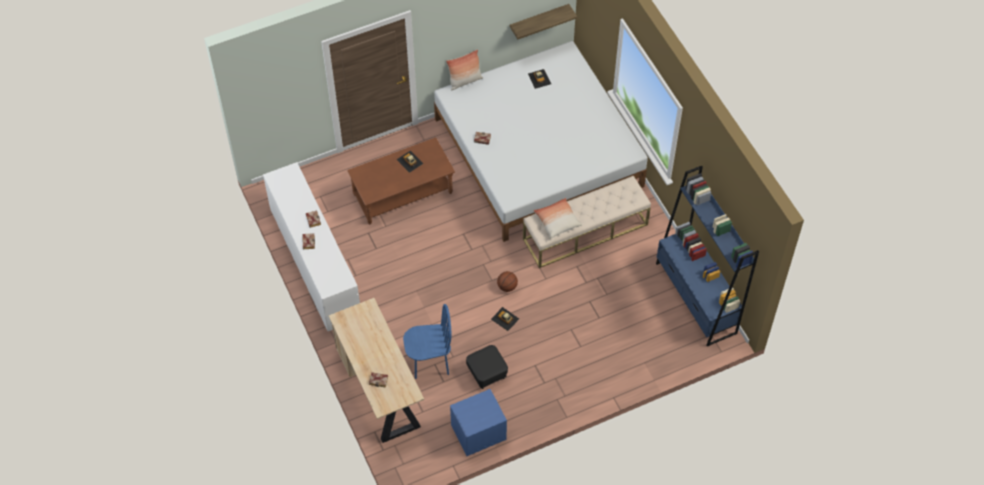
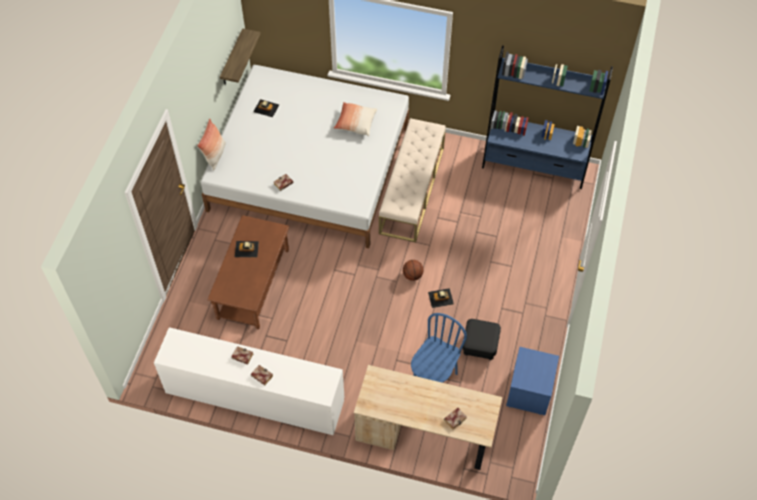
camera: 50 degrees left, 0 degrees up
pillow [534,198,582,239] -> pillow moved to [334,102,377,136]

